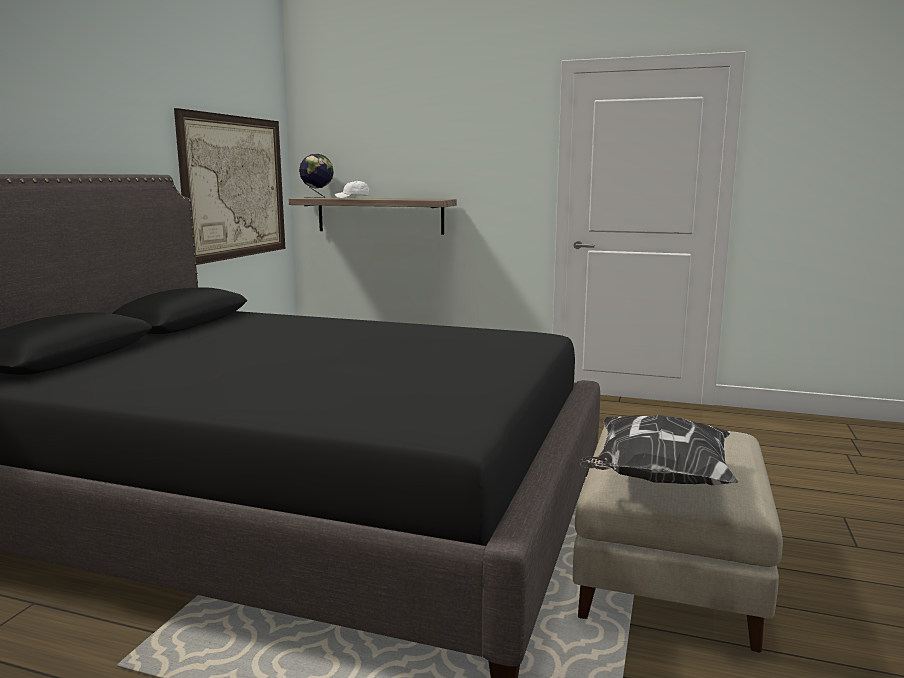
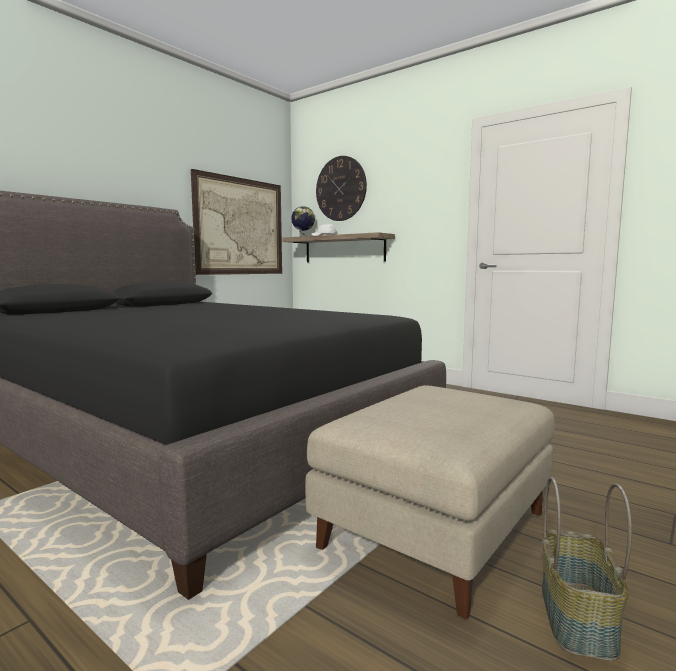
camera: 20 degrees right, 5 degrees down
pillow [580,415,738,485] -> none
none -> wall clock [316,156,367,221]
none -> basket [542,477,632,661]

